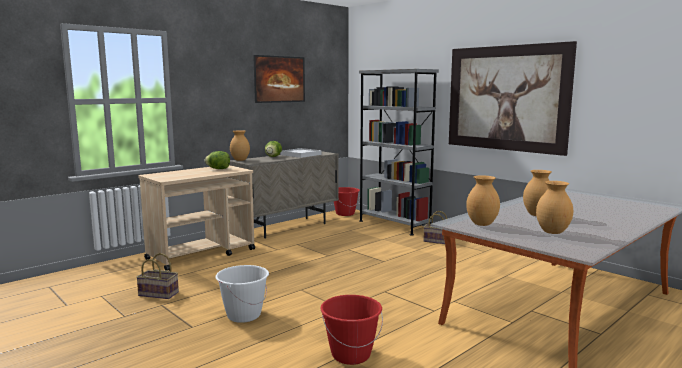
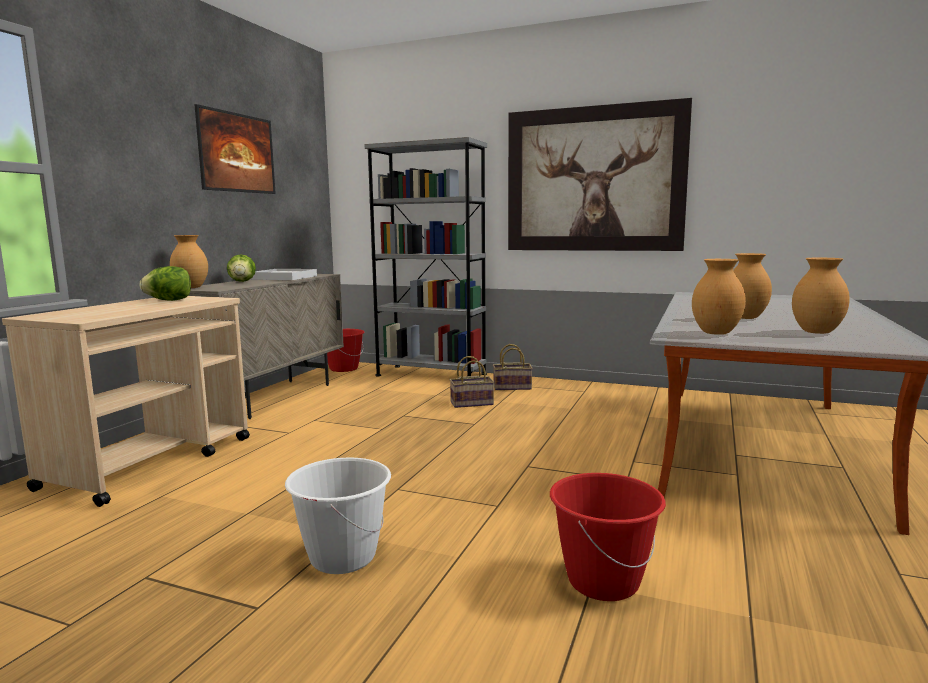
camera: 25 degrees left, 0 degrees up
basket [136,253,179,299] -> basket moved to [450,356,494,408]

